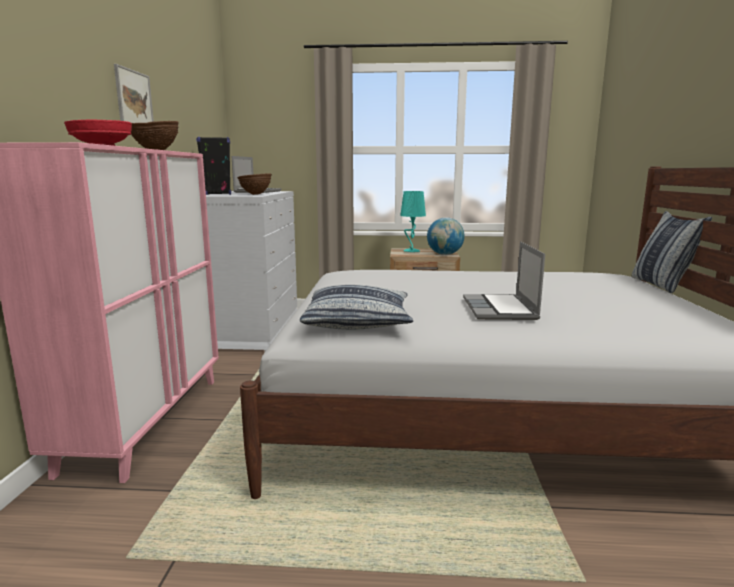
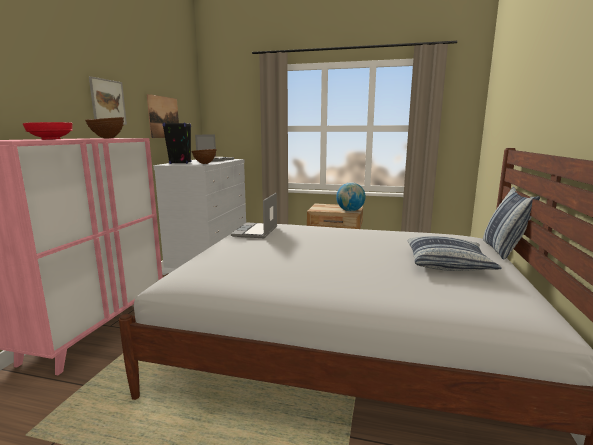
camera: 10 degrees right, 0 degrees up
pillow [300,285,413,330] -> pillow moved to [408,236,502,271]
turquoise table lamp [400,191,426,252] -> none
laptop [463,241,545,320] -> laptop moved to [231,193,277,238]
none -> picture [147,94,179,138]

